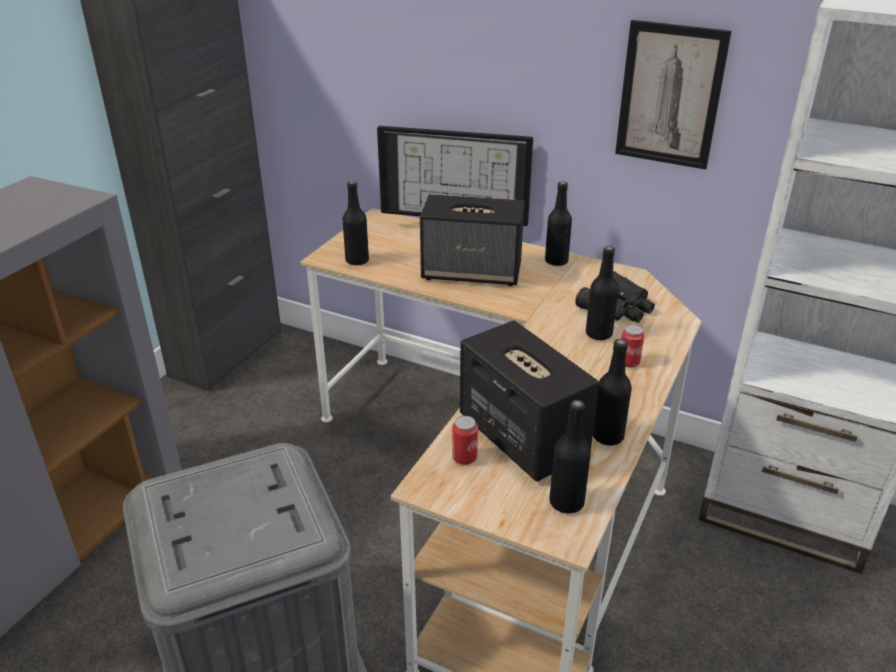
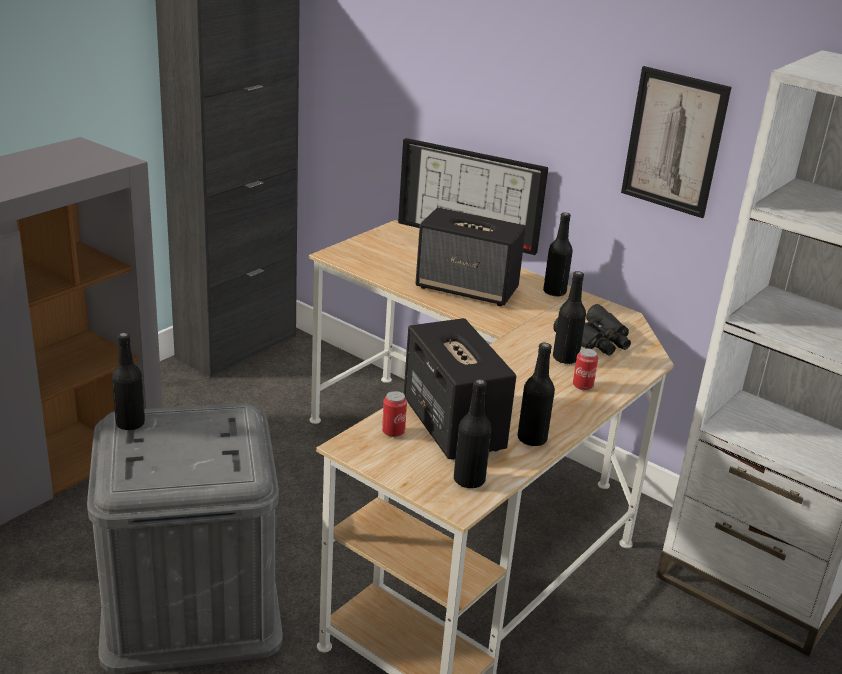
camera: 10 degrees right, 5 degrees down
black bottle [342,181,369,266] -> black bottle moved to [112,332,145,431]

